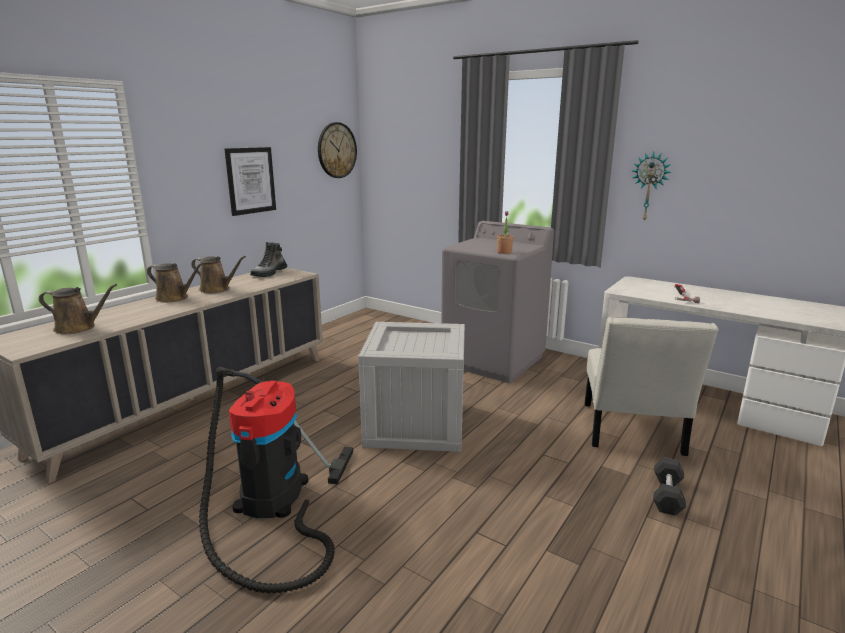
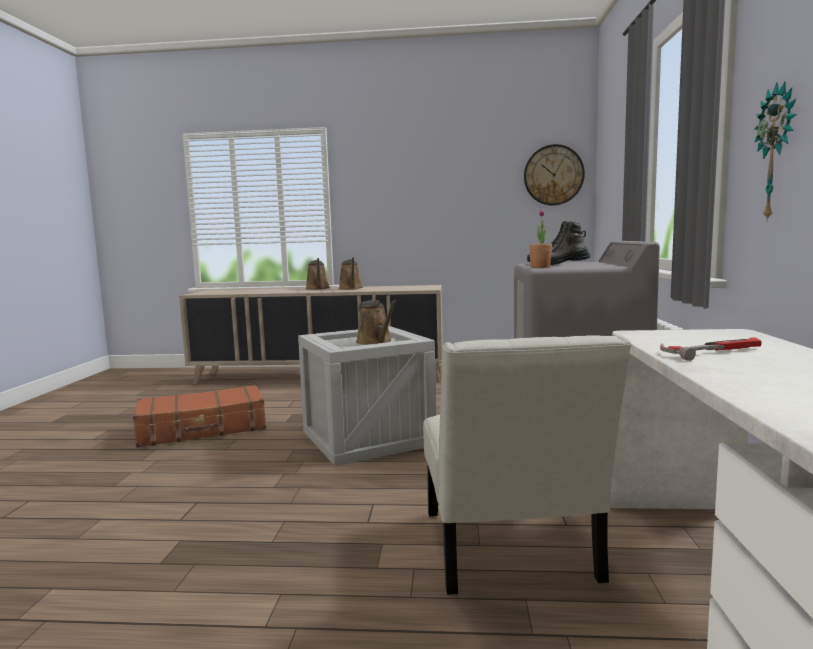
camera: 60 degrees right, 10 degrees down
brown watering can [39,284,117,334] -> brown watering can moved to [356,300,397,345]
vacuum cleaner [199,367,353,594] -> brown suitcase [133,385,266,448]
picture [224,147,276,216] -> none
boot [250,242,287,277] -> boot moved to [527,221,591,265]
white chair [584,317,718,456] -> white chair turned 75 degrees counterclockwise [423,335,632,595]
grey dumbbell [653,457,686,516] -> none

